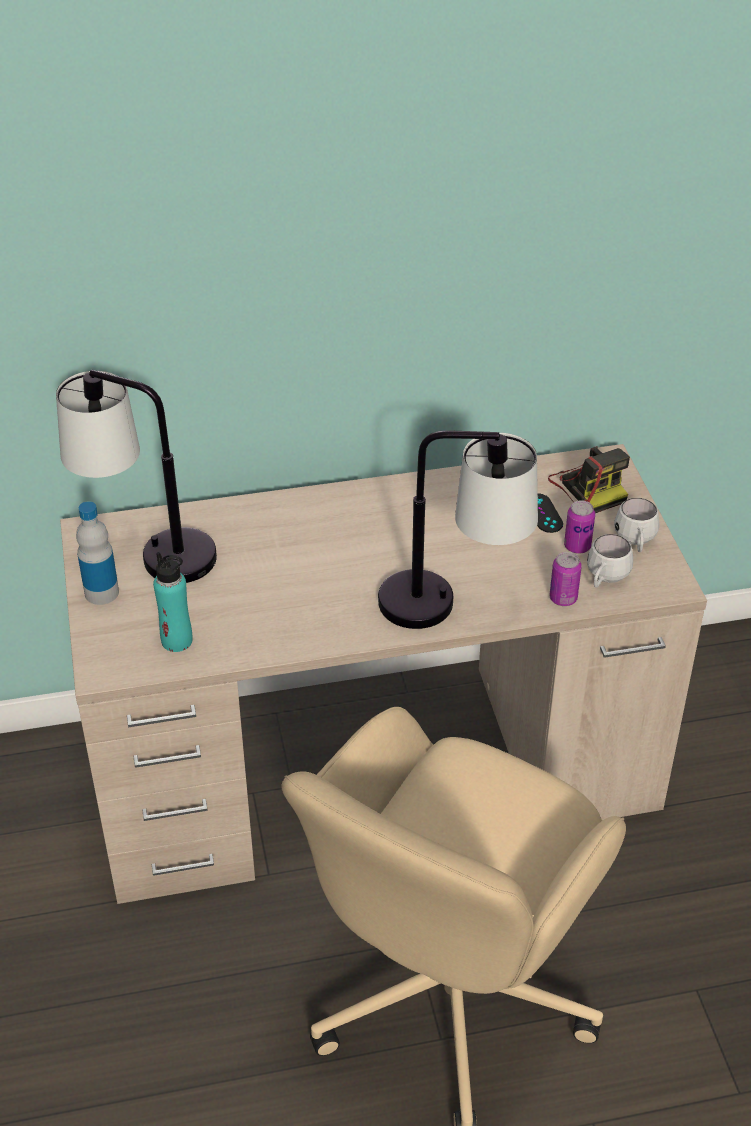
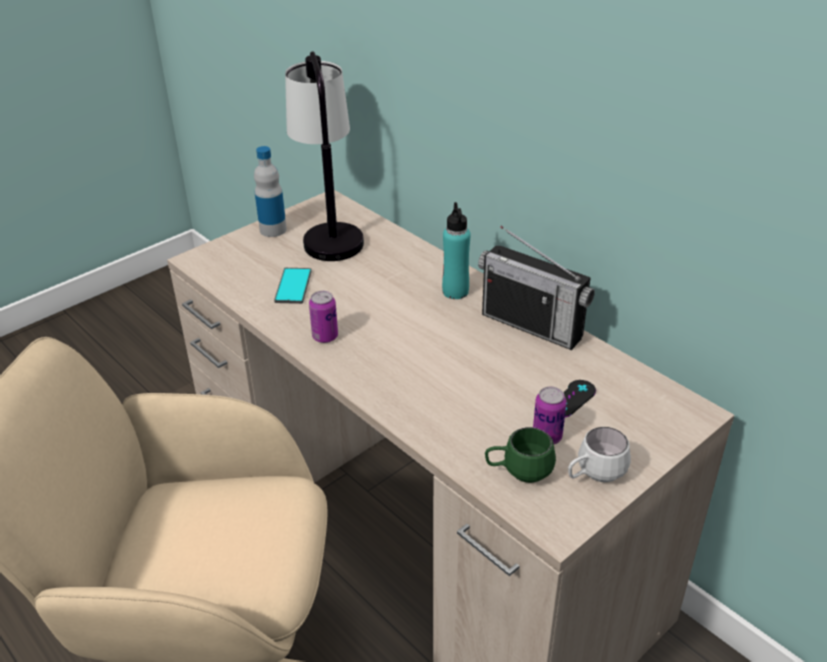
camera: 60 degrees right, 5 degrees down
turquoise bottle [153,552,192,652] -> turquoise bottle moved to [442,202,471,299]
table lamp [378,430,538,629] -> none
camera [548,446,630,513] -> none
can [550,552,582,606] -> can moved to [309,291,338,343]
white mug [587,534,633,588] -> green mug [485,427,556,483]
none -> phone [274,268,312,304]
none -> radio [478,226,595,350]

